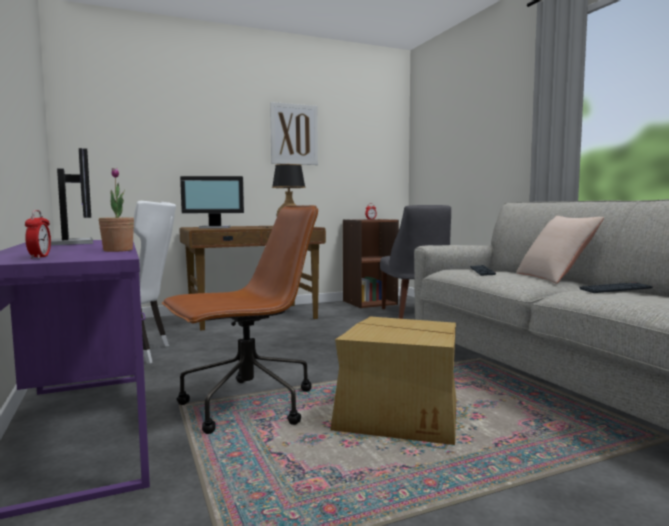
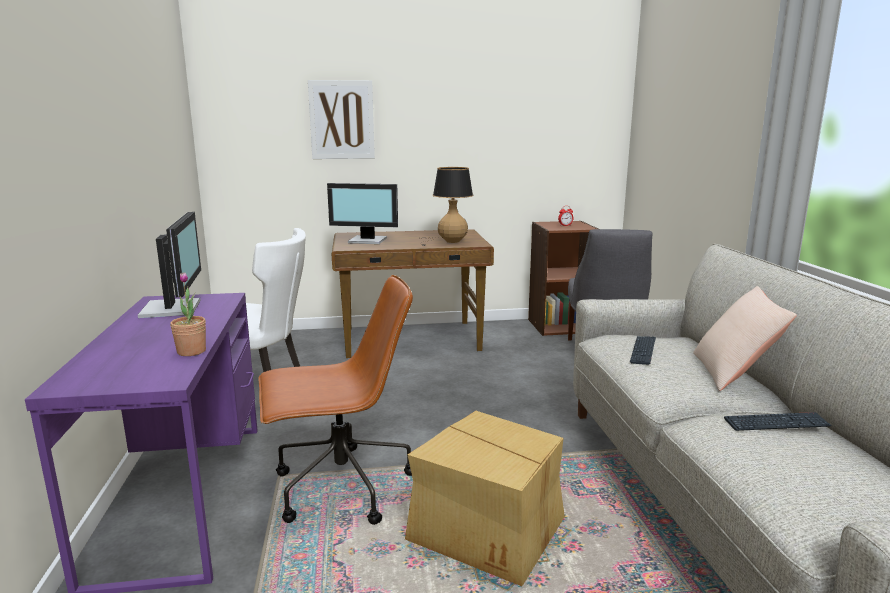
camera: 15 degrees right, 10 degrees up
alarm clock [25,210,51,259] -> none
picture [270,102,318,165] -> picture moved to [308,80,375,159]

